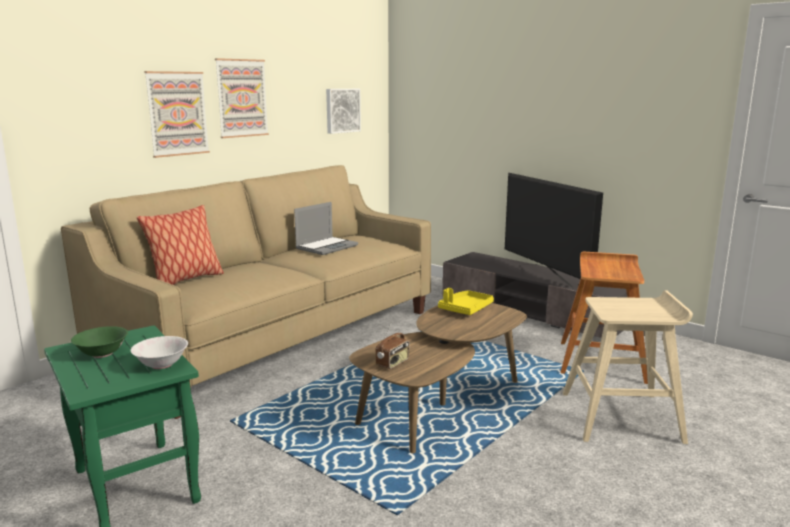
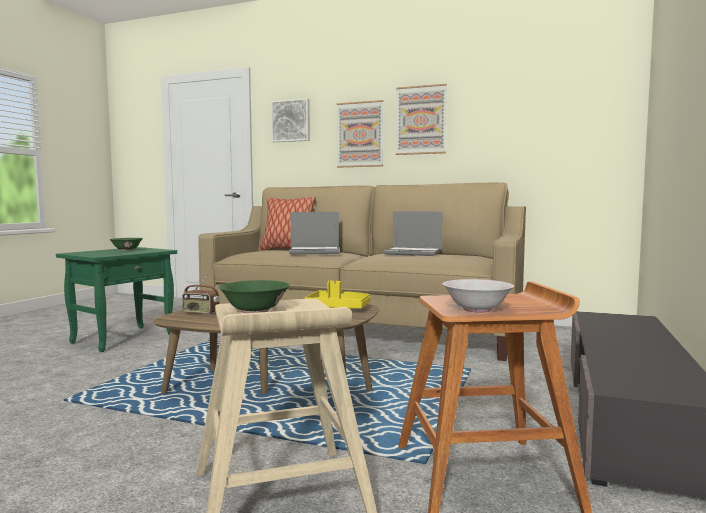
camera: 70 degrees right, 10 degrees down
white bowl [131,336,188,369] -> white bowl moved to [442,279,514,312]
picture [326,89,361,134] -> picture moved to [271,98,310,142]
television [505,172,603,288] -> none
none -> green bowl [218,280,290,313]
none -> laptop [289,212,340,254]

